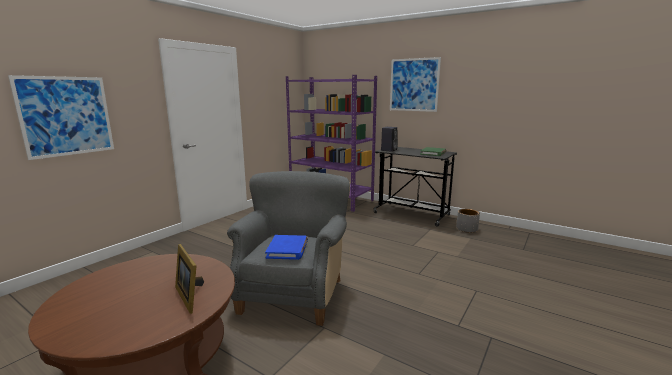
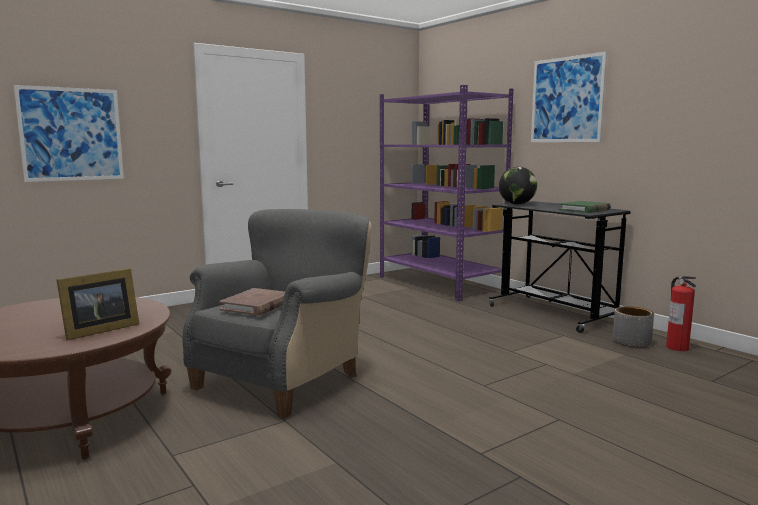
camera: 20 degrees right, 5 degrees down
picture frame [175,244,204,314] -> picture frame turned 120 degrees counterclockwise [56,268,139,340]
blue book [265,235,308,260] -> brown book [219,288,285,316]
black speaker [381,127,398,152] -> globe [499,167,537,204]
none -> fire extinguisher [666,276,696,351]

